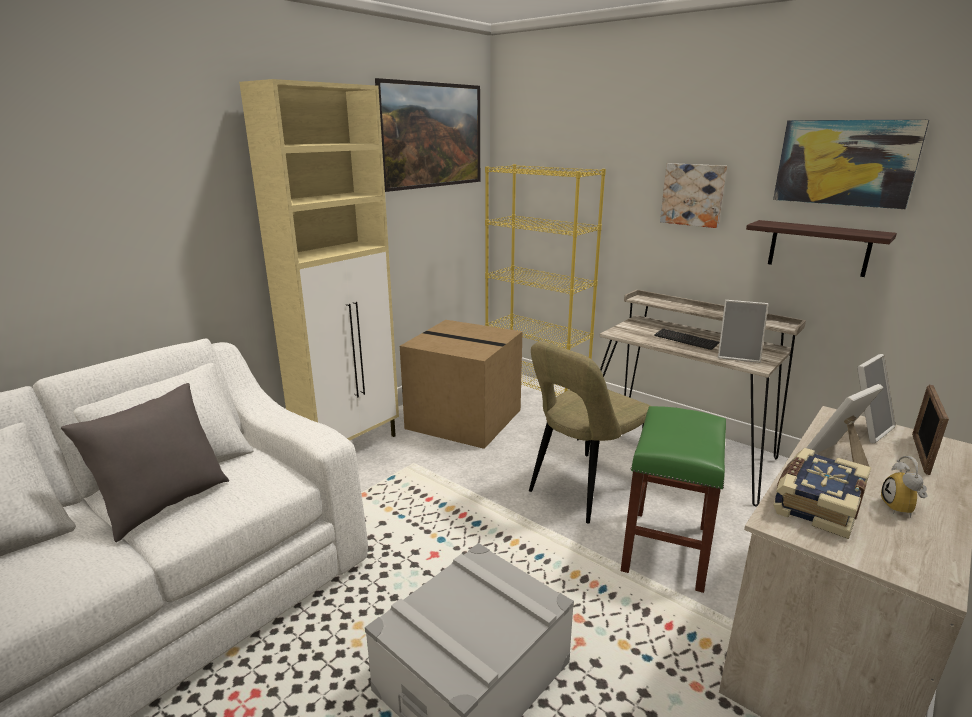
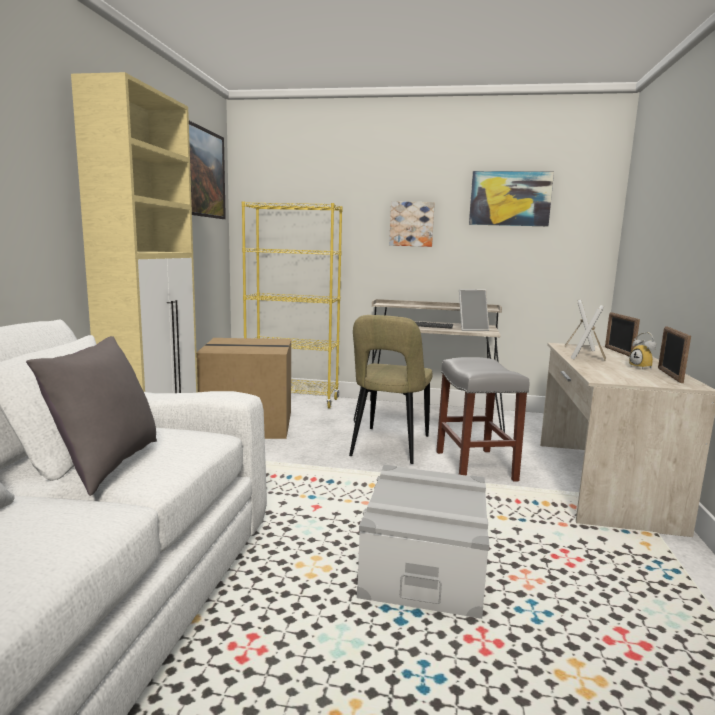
camera: 30 degrees left, 10 degrees down
green stool [621,406,726,593] -> grey stool [436,357,529,482]
shelf [746,220,897,277] -> none
book [773,448,871,539] -> none
none -> picture frame [658,327,691,383]

